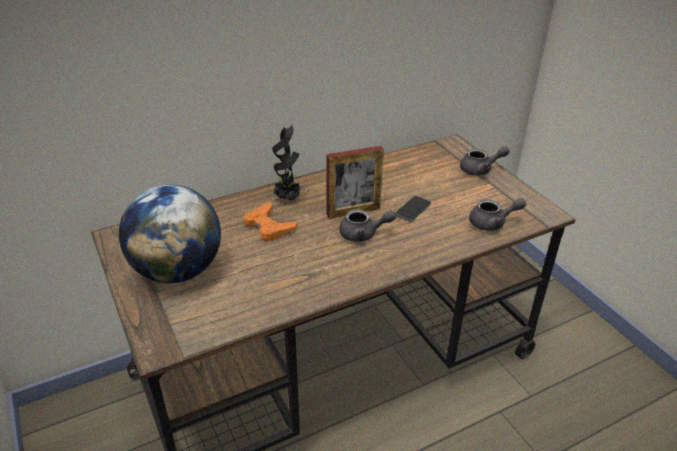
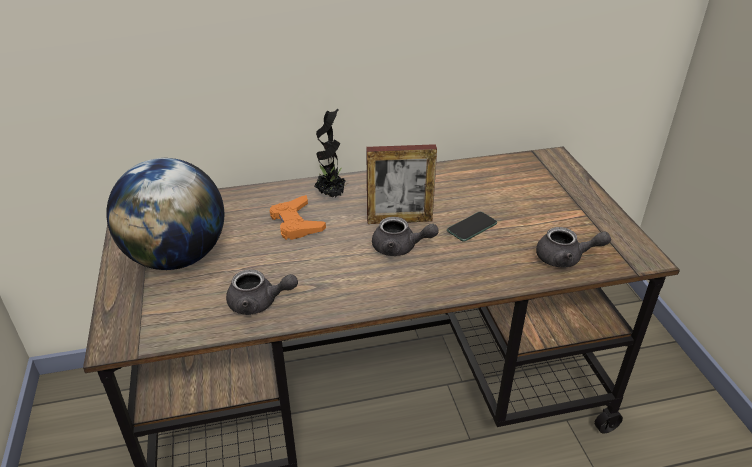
camera: 15 degrees right, 0 degrees up
grey teapot [460,146,510,176] -> grey teapot moved to [226,269,298,315]

